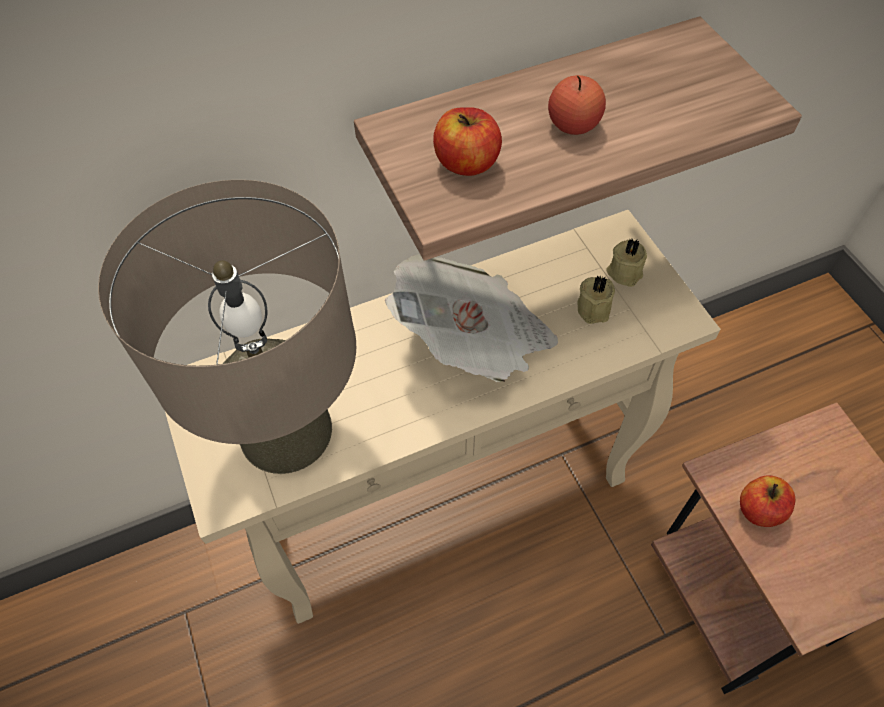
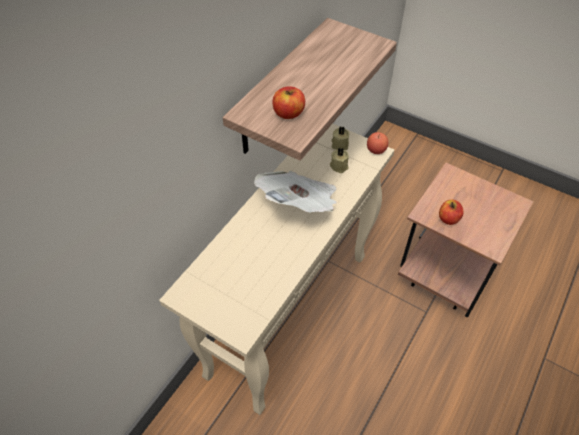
camera: 35 degrees left, 5 degrees down
beige table lamp [98,180,356,474] -> none
apple [548,75,606,135] -> apple moved to [367,132,388,154]

